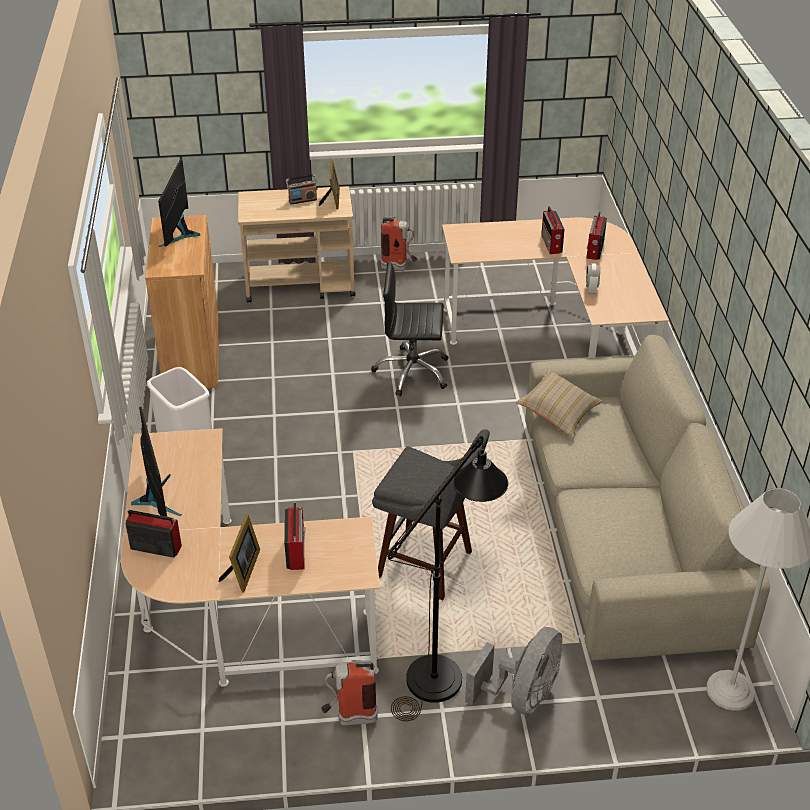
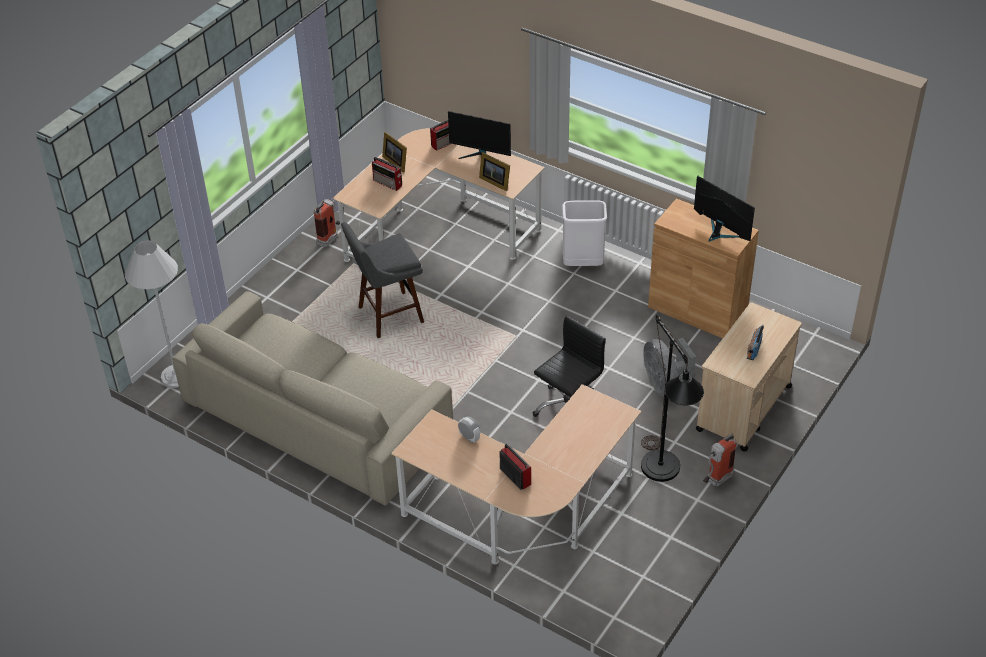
camera: 130 degrees right, 5 degrees up
picture frame [319,159,340,209] -> picture frame moved to [479,152,510,191]
black floor lamp [387,436,508,721] -> black floor lamp moved to [641,315,704,482]
grey fan [465,627,562,715] -> grey fan moved to [643,338,696,396]
beige pillow [516,368,603,439] -> none
radio [541,206,565,254] -> none

